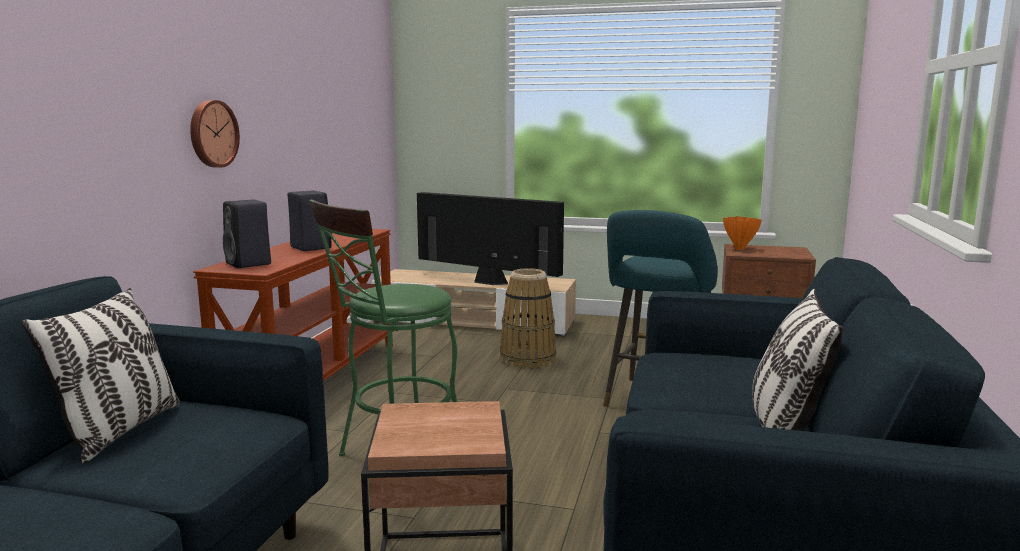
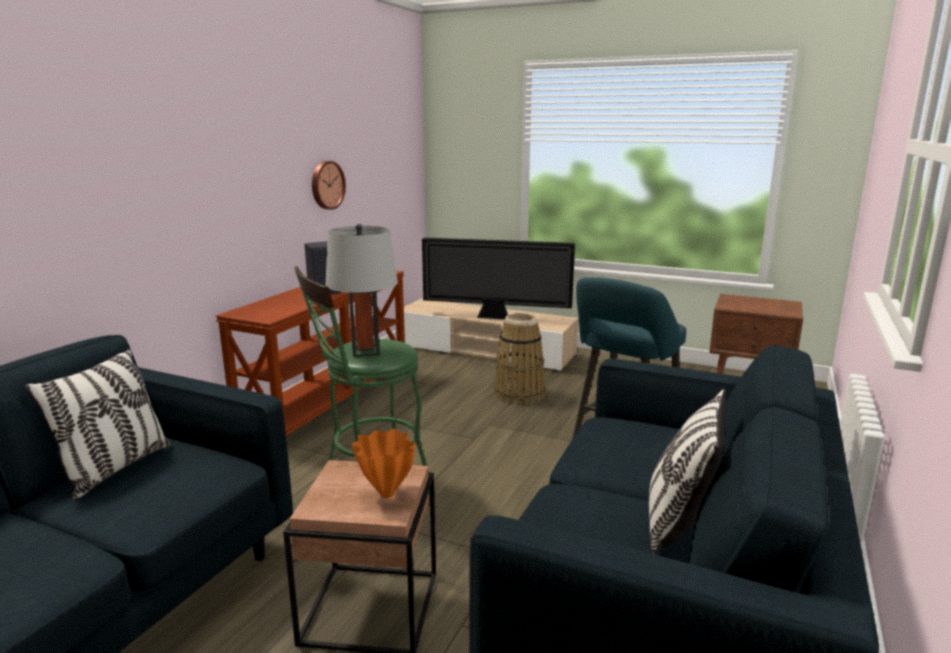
camera: 10 degrees right, 5 degrees up
wall clock [190,100,240,168] -> wall clock moved to [312,161,346,210]
black speaker [223,199,271,268] -> none
television [417,192,564,285] -> television turned 150 degrees clockwise [422,237,575,319]
orange vase [723,216,762,250] -> orange vase moved to [352,429,415,498]
none -> grey table lamp [325,224,398,357]

